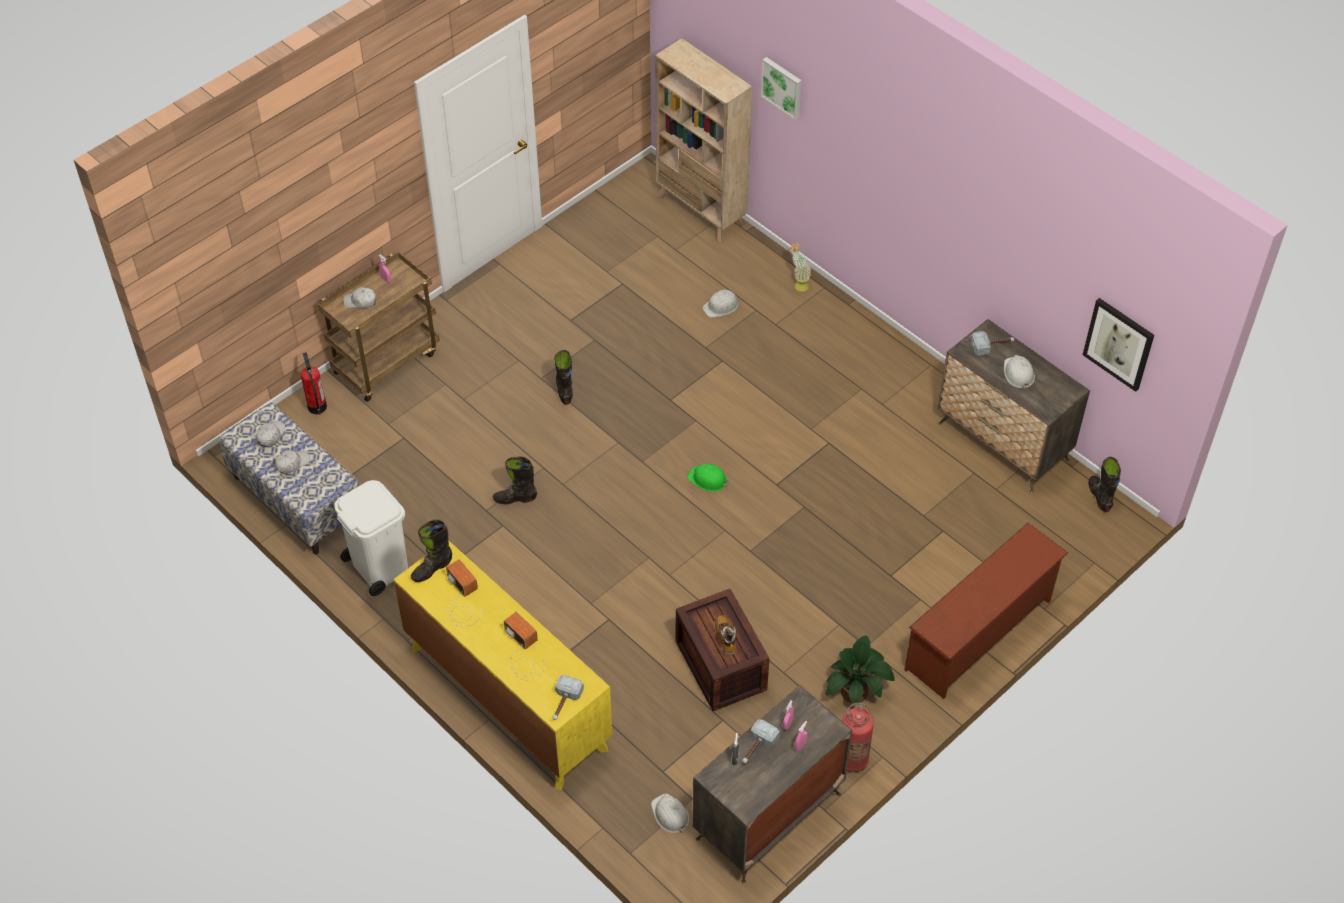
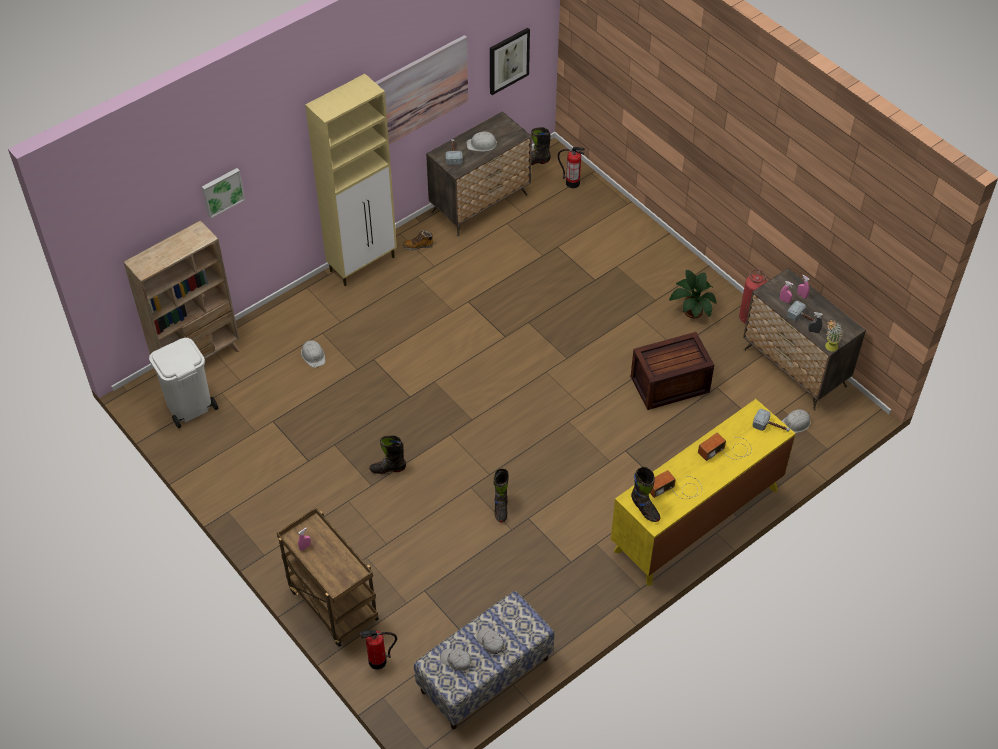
camera: 85 degrees left, 0 degrees up
white trash can [334,480,408,596] -> white trash can moved to [149,338,218,428]
white cap [343,287,376,309] -> none
green hard hat [687,464,729,492] -> none
boot [714,615,736,655] -> boot moved to [403,230,434,250]
potted plant [790,243,812,291] -> potted plant moved to [825,320,843,352]
brown shoe rack [904,523,1068,699] -> none
none -> beige cabinet [305,74,397,286]
none -> picture [375,35,468,144]
none -> fire extinguisher [558,147,585,188]

